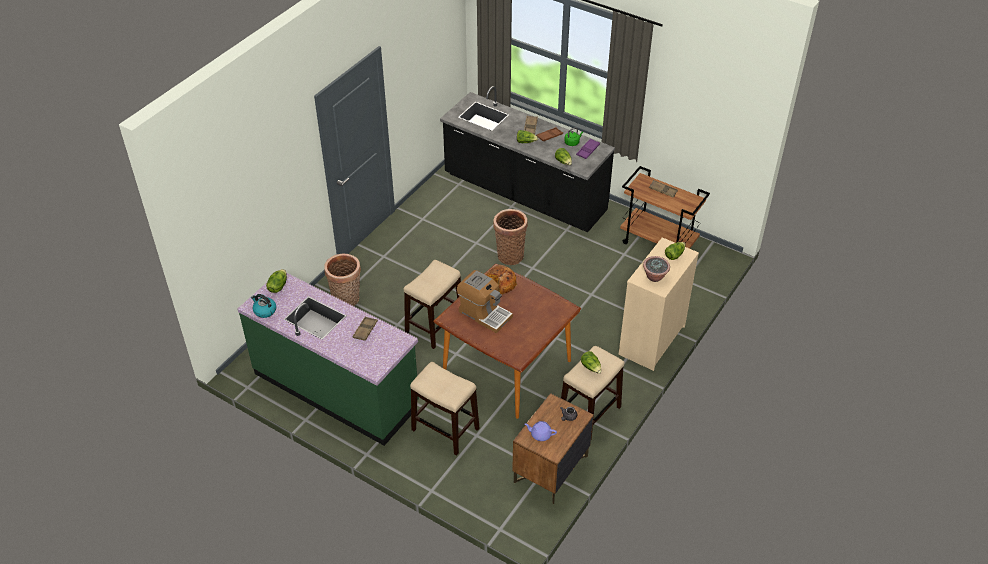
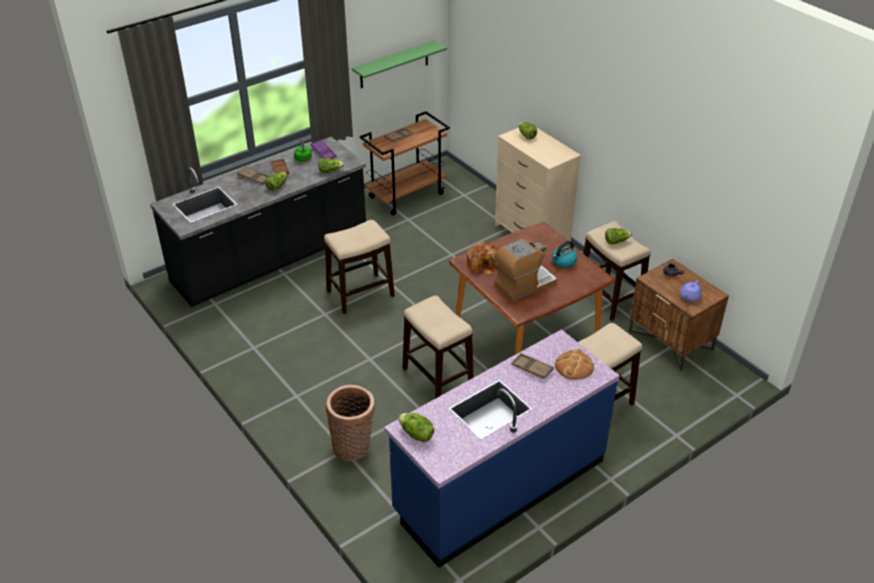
camera: 70 degrees left, 5 degrees down
green counter [238,273,419,446] -> blue counter [384,329,620,568]
kettle [251,294,276,318] -> kettle moved to [552,241,577,268]
basket [493,209,528,265] -> stool [324,220,395,314]
potted plant [643,256,670,282] -> none
none -> green shelf [352,40,447,88]
none -> bread [555,349,594,380]

